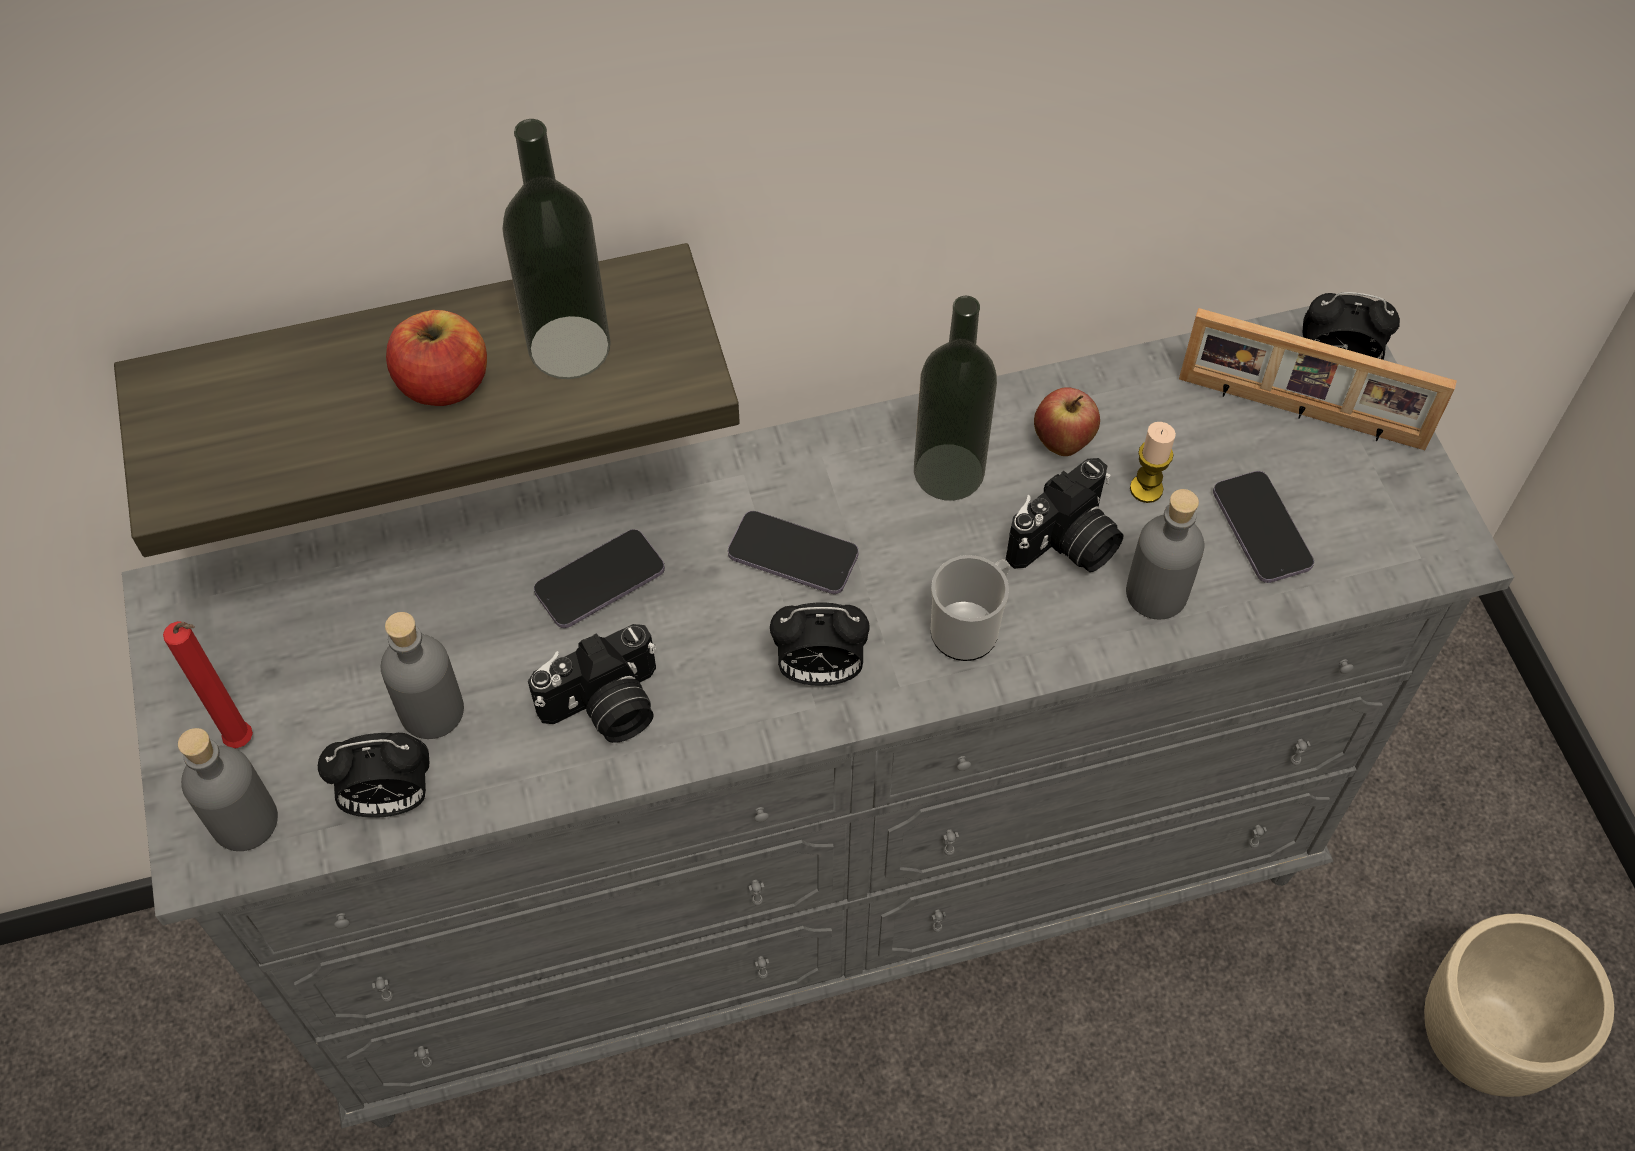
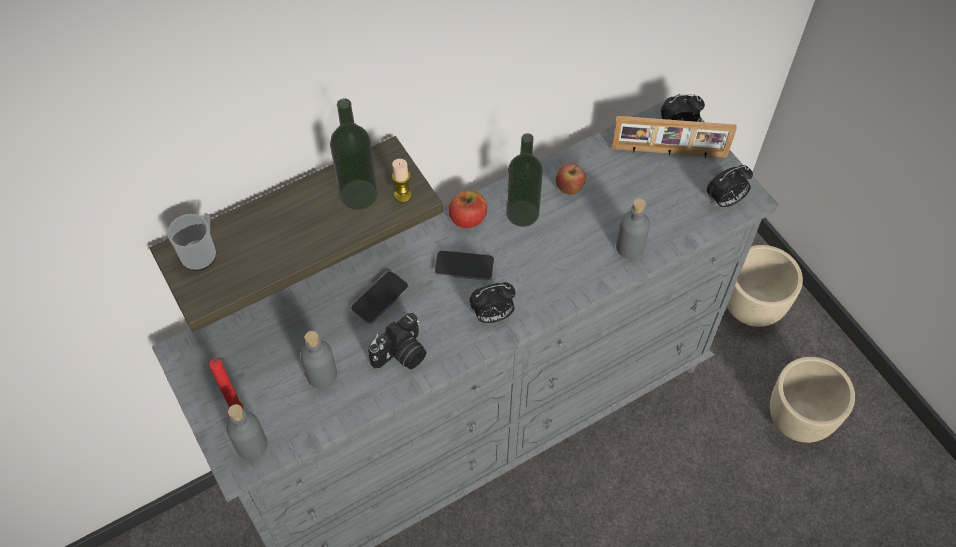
camera: 15 degrees left, 0 degrees up
alarm clock [318,733,429,818] -> alarm clock moved to [707,165,753,207]
apple [386,310,487,406] -> apple moved to [449,190,487,228]
mug [930,555,1010,661] -> mug moved to [167,213,216,271]
camera [1006,458,1123,572] -> none
candle [1130,422,1176,503] -> candle moved to [392,159,412,203]
phone [1213,471,1314,583] -> none
none -> beige planter [727,245,803,327]

